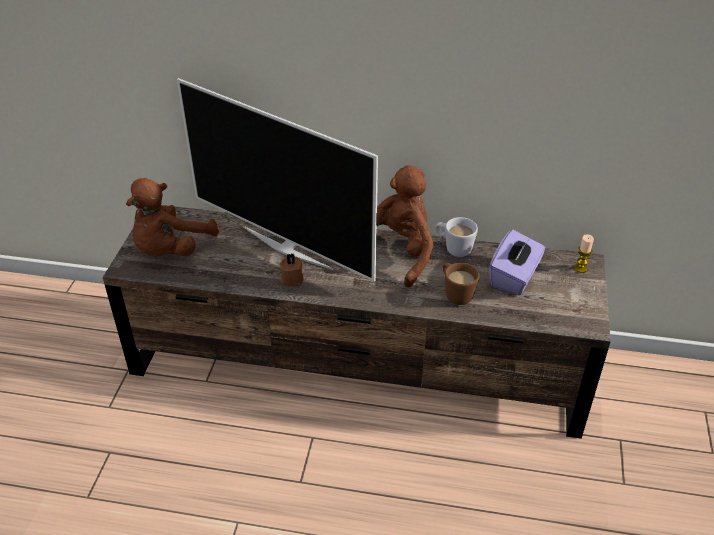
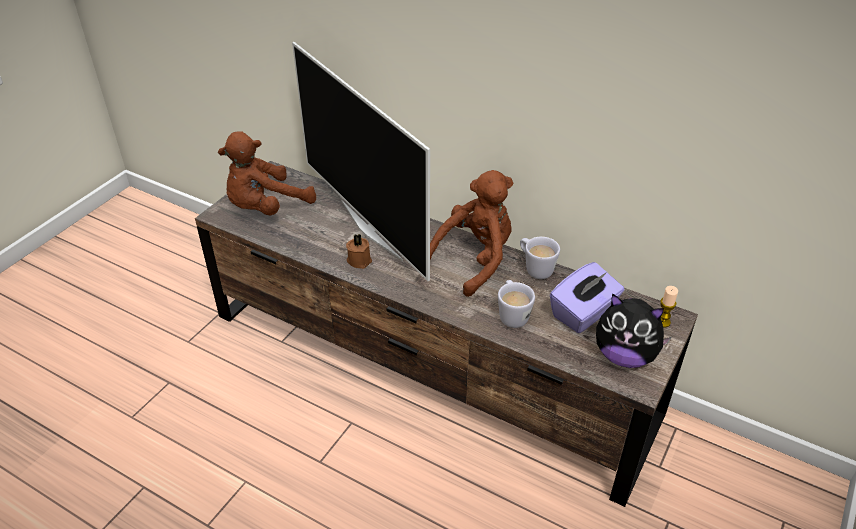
camera: 20 degrees right, 0 degrees up
brown mug [443,263,479,305] -> white mug [498,280,535,328]
none -> plush toy [596,293,672,368]

